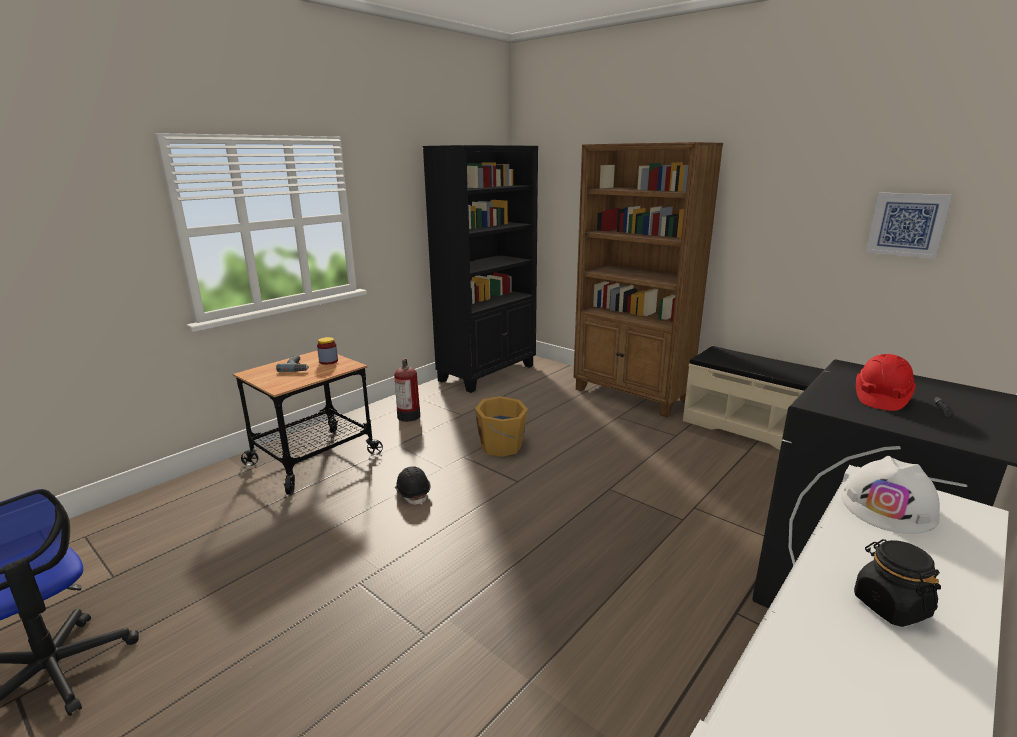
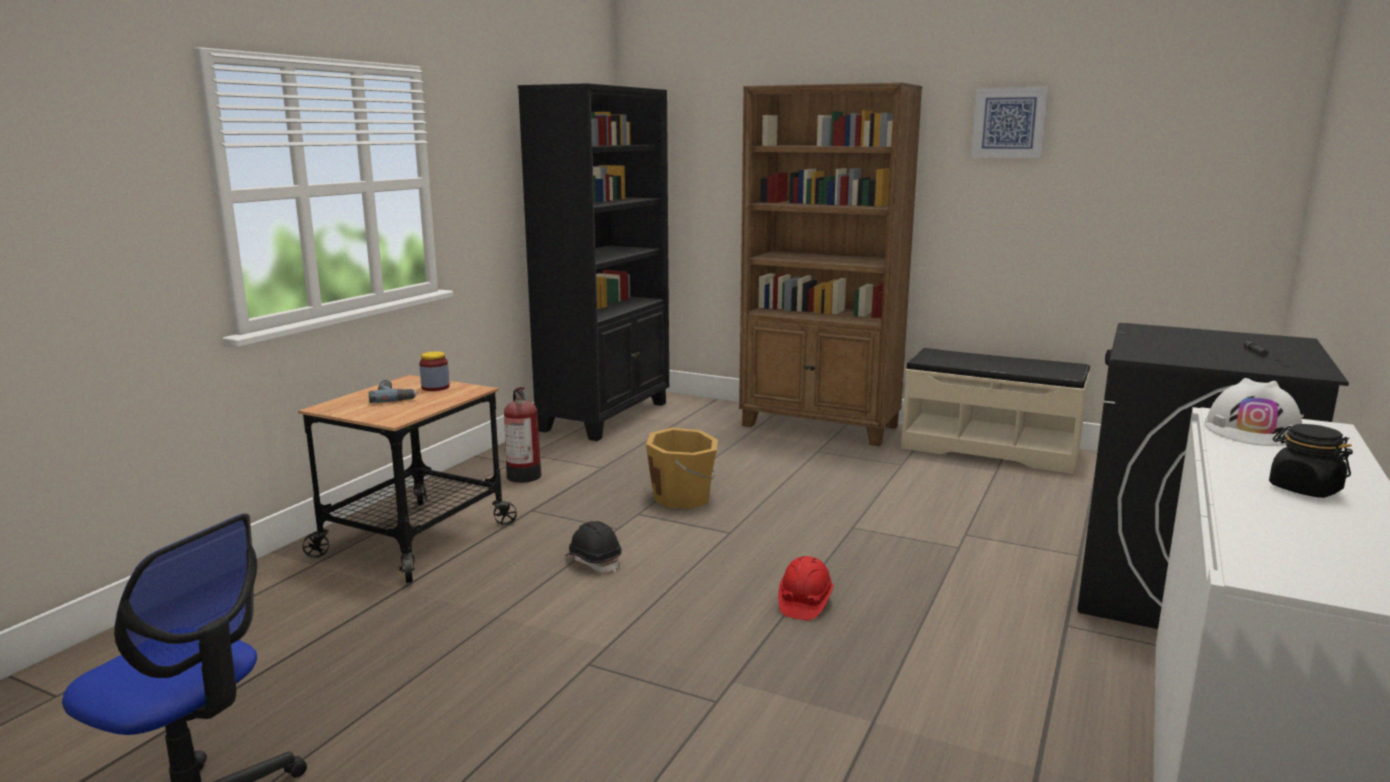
camera: 15 degrees left, 5 degrees down
red hard hat [856,354,916,411] -> red hard hat moved to [778,556,834,620]
picture [865,192,952,259] -> picture moved to [971,87,1048,158]

